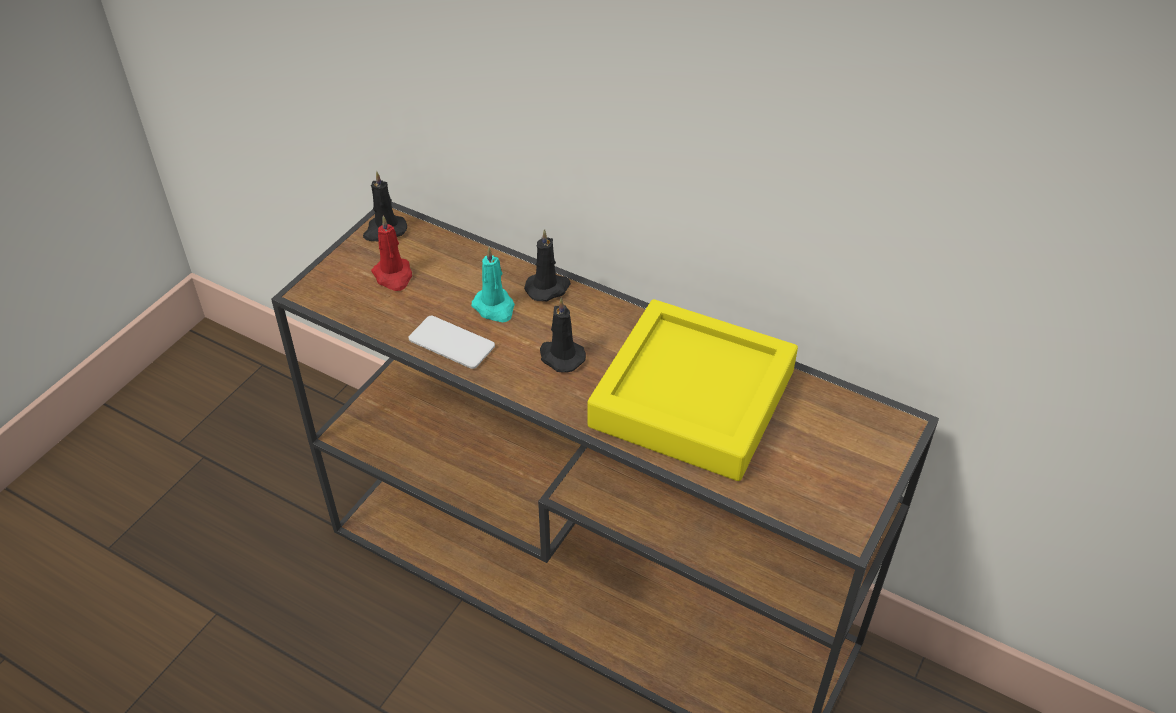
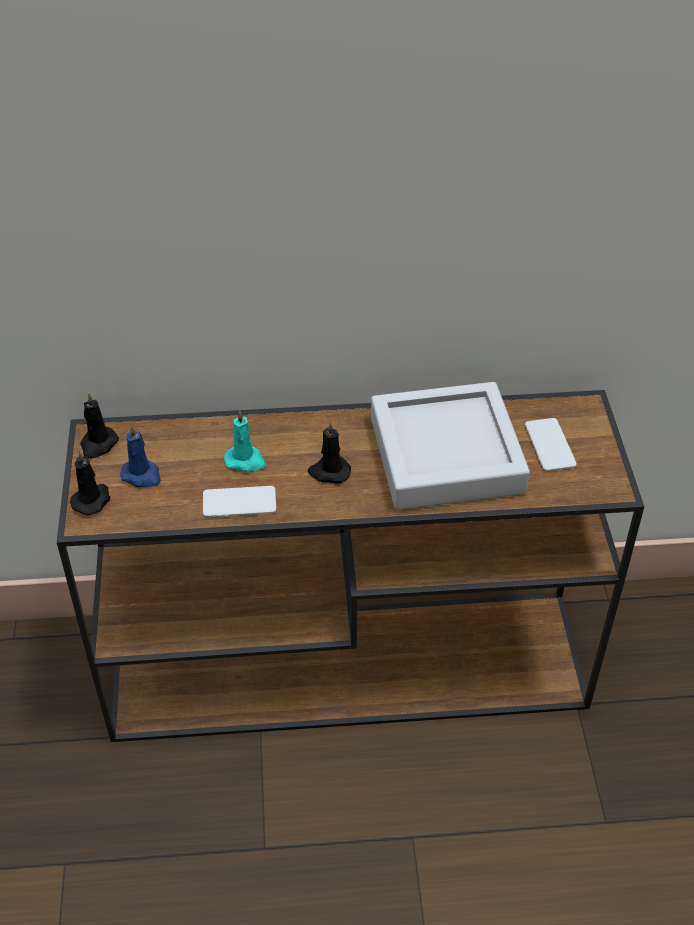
camera: 35 degrees left, 0 degrees up
red candle [371,215,412,291] -> blue candle [120,424,161,487]
black candle [524,229,571,301] -> black candle moved to [70,451,110,515]
yellow tray [587,299,798,481] -> grey tray [371,382,530,510]
none -> phone [525,418,577,472]

